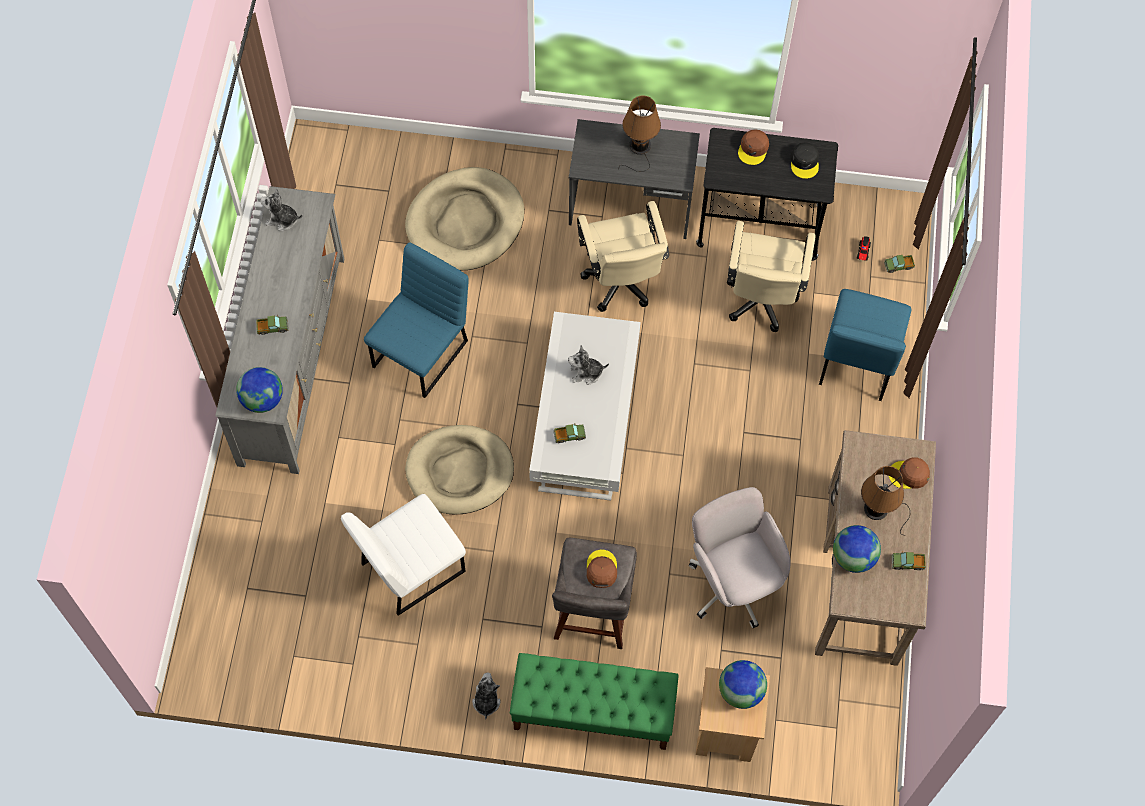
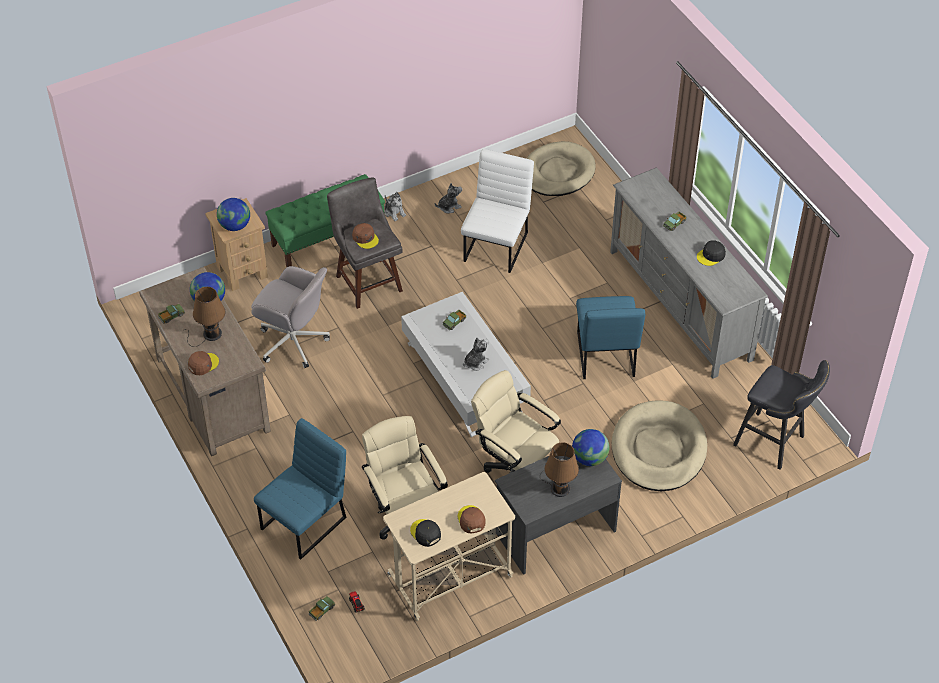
camera: 145 degrees right, 15 degrees down
globe [236,367,283,413] -> globe moved to [572,429,610,466]
plush toy [260,188,302,231] -> plush toy moved to [435,183,462,213]
beige dog bed [405,425,514,514] -> beige dog bed moved to [526,141,596,196]
black desk [696,128,838,261] -> beige desk [383,472,515,621]
blue chair [819,289,912,401] -> blue chair turned 60 degrees clockwise [254,418,346,560]
none -> black cap [697,240,726,266]
none -> black stool [733,360,830,469]

